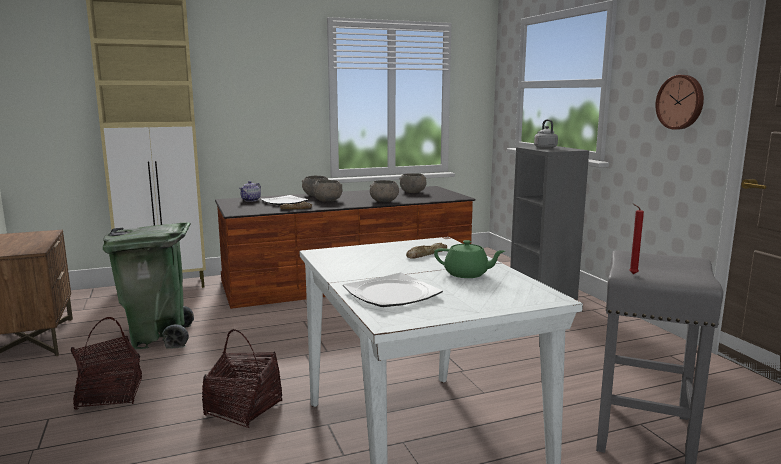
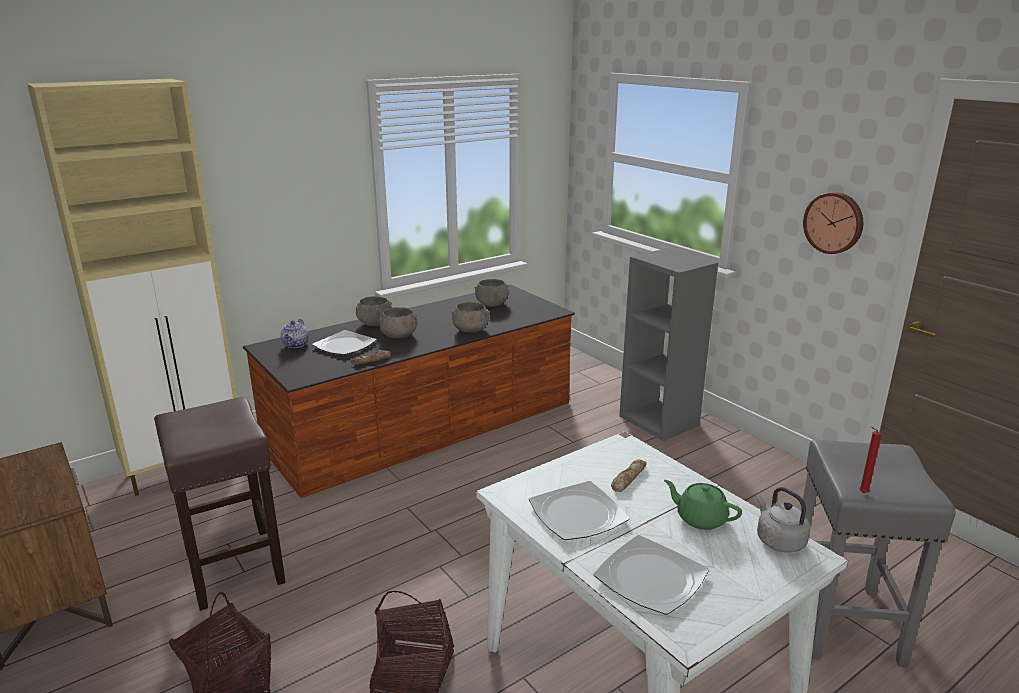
camera: 15 degrees left, 10 degrees up
green trash can [103,222,194,349] -> brown stool [154,397,286,611]
green teapot [434,240,505,278] -> green teapot turned 150 degrees counterclockwise [664,480,742,530]
grey kettle [534,119,558,149] -> grey kettle moved to [756,487,810,553]
none -> plate [529,481,629,540]

